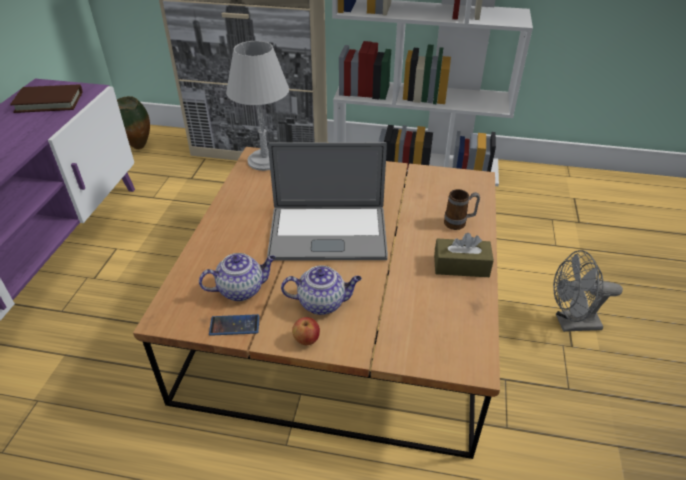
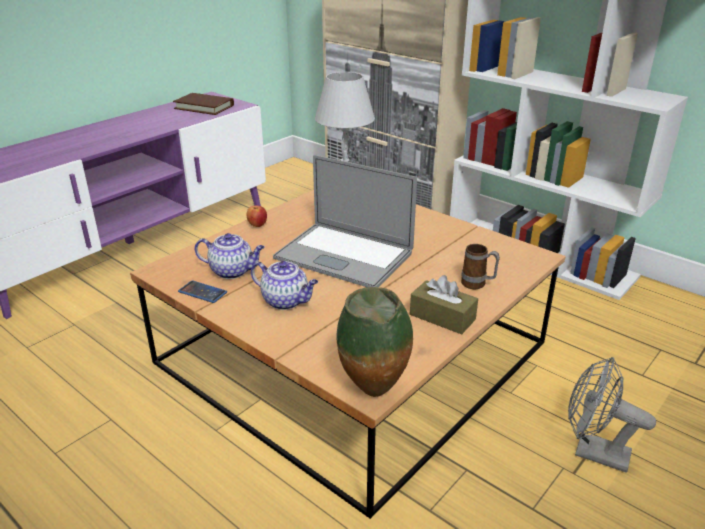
camera: 30 degrees right, 10 degrees down
vase [117,96,150,149] -> vase moved to [336,287,413,397]
apple [292,317,320,345] -> apple moved to [246,205,267,227]

